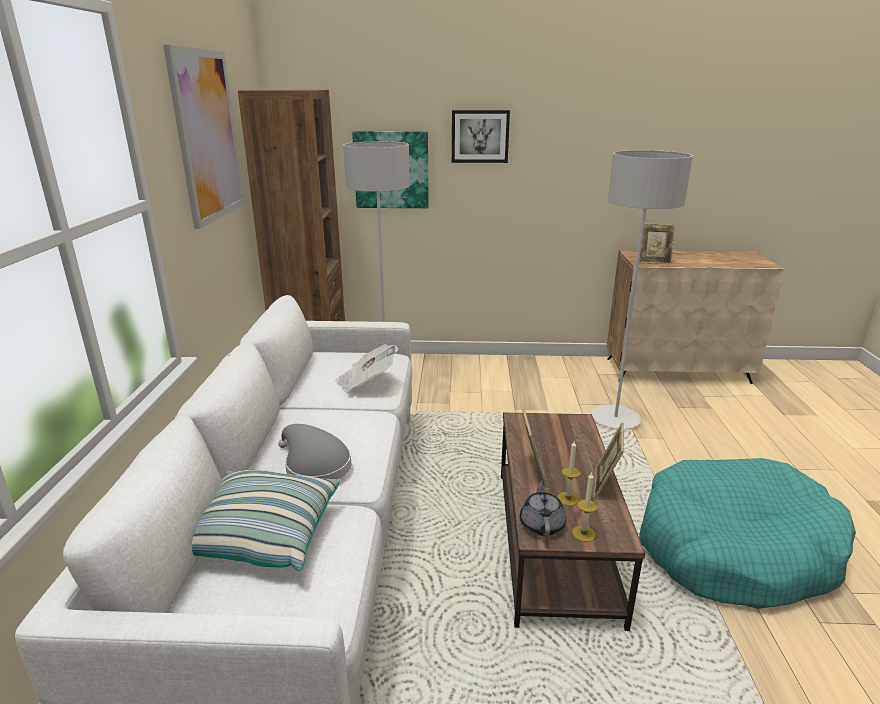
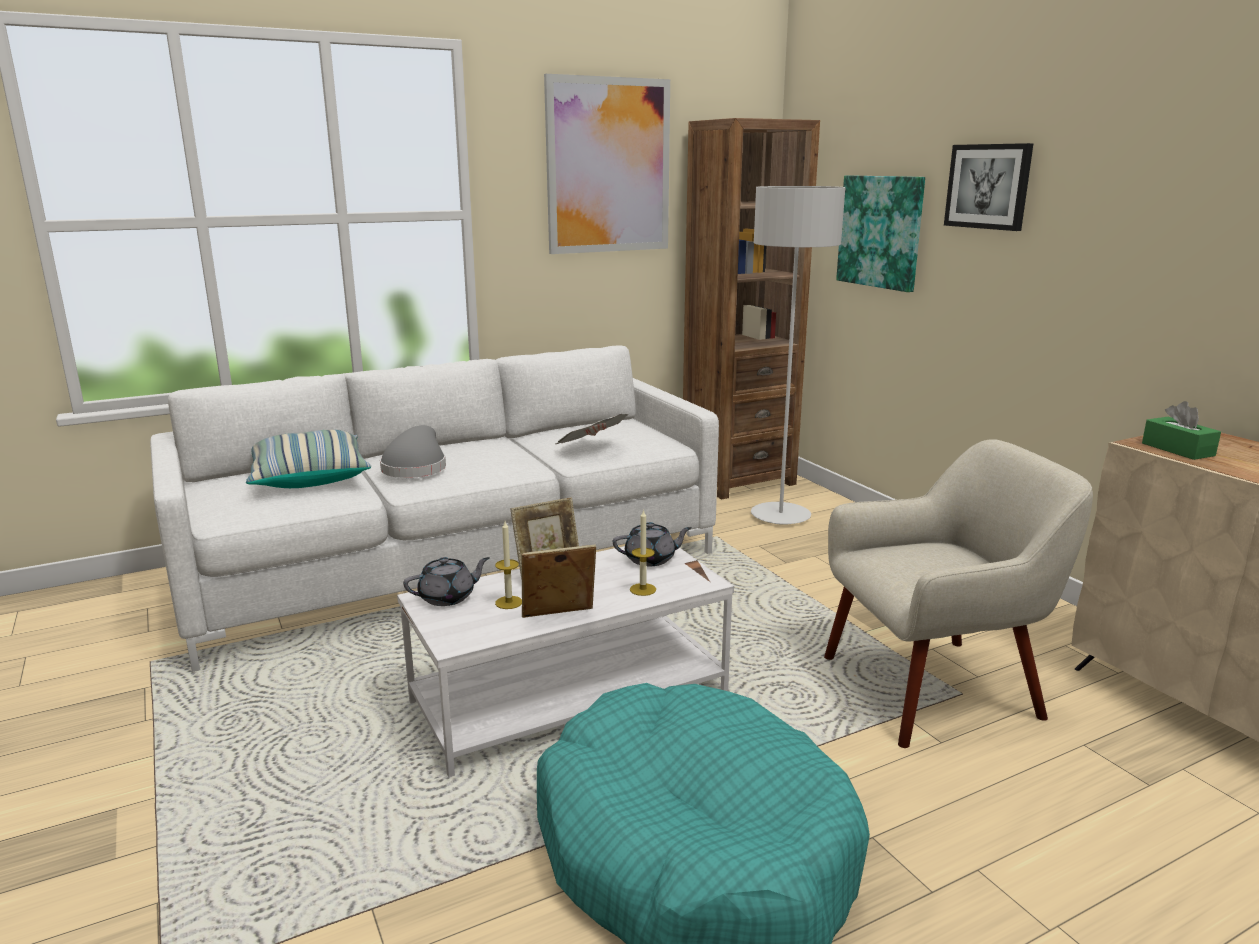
camera: 60 degrees right, 5 degrees down
brown coffee table [501,413,645,631] -> white coffee table [397,546,734,777]
candle [572,472,598,542] -> candle moved to [630,509,656,596]
grey floor lamp [591,150,693,429] -> beige armchair [824,439,1093,748]
picture frame [639,223,676,264] -> green tissue box [1142,401,1221,460]
none -> grey teapot [613,522,692,566]

